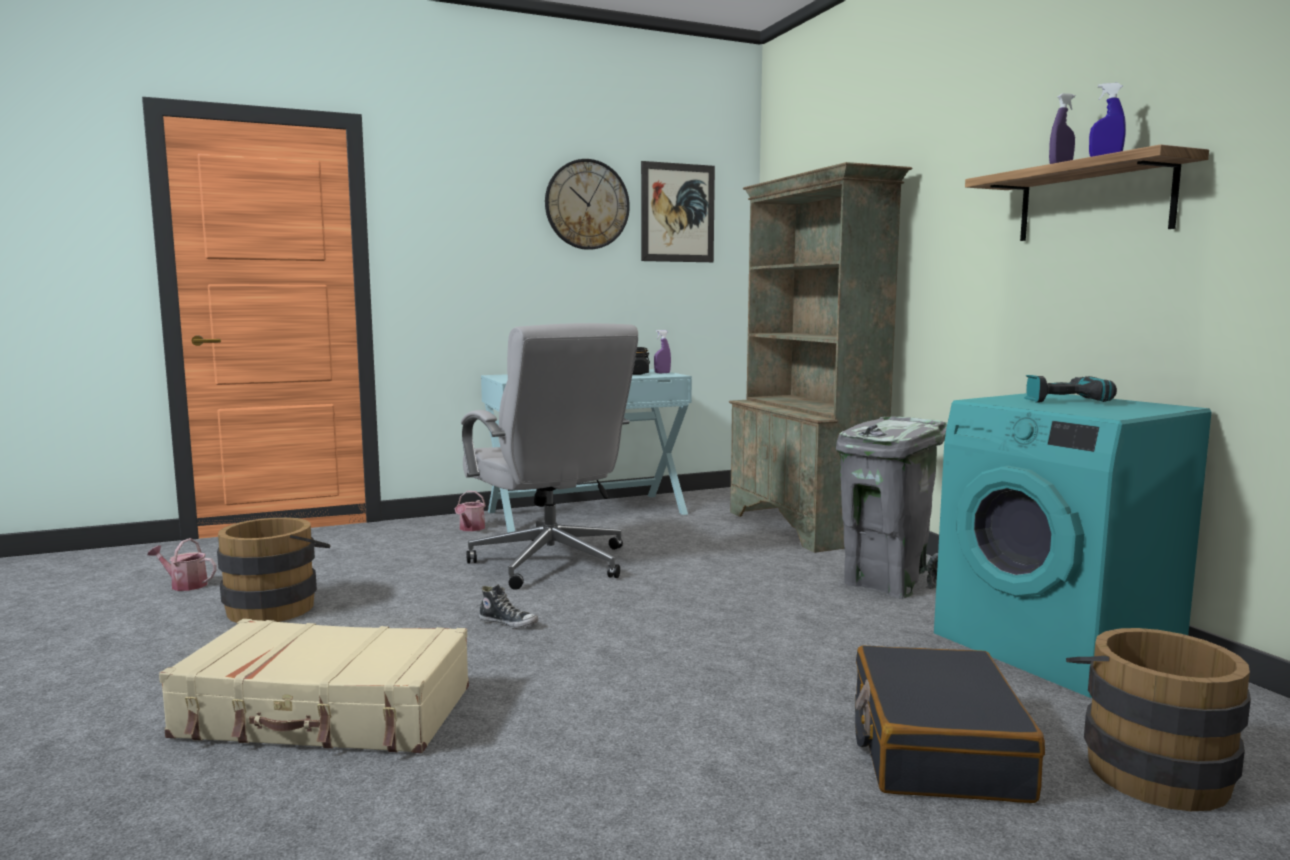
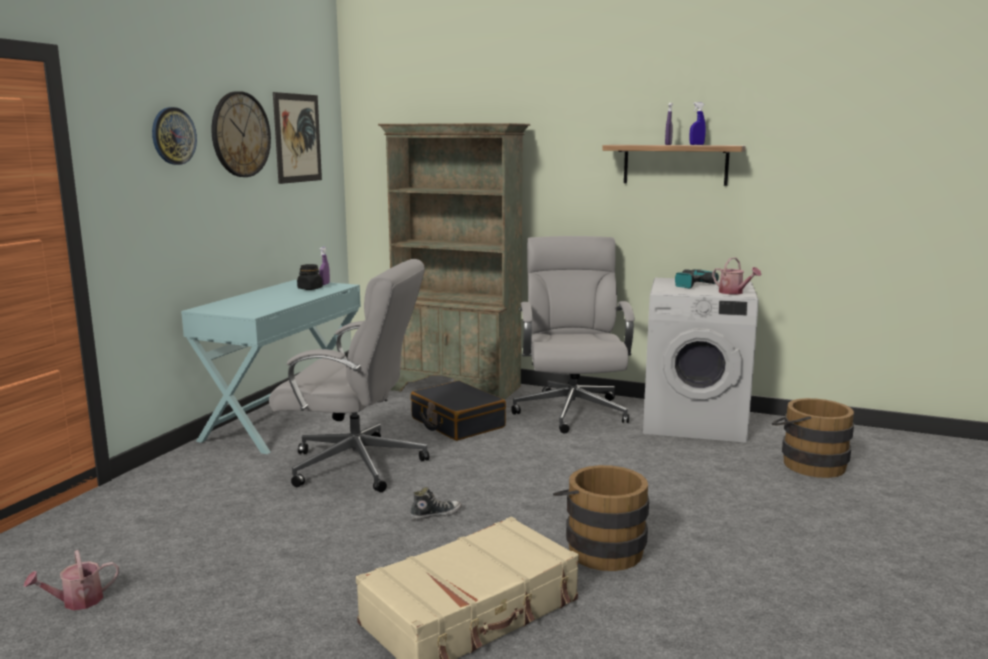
camera: 45 degrees left, 5 degrees up
brown bucket [217,517,330,623] -> brown bucket moved to [553,465,649,571]
watering can [455,491,486,531] -> watering can moved to [712,257,761,294]
grey trash can [836,416,947,599] -> grey office chair [511,236,635,434]
black suitcase [855,645,1045,803] -> black suitcase moved to [410,381,506,441]
turquoise washing machine [934,393,1211,698] -> white washing machine [643,278,759,443]
none -> wall clock [152,107,197,165]

